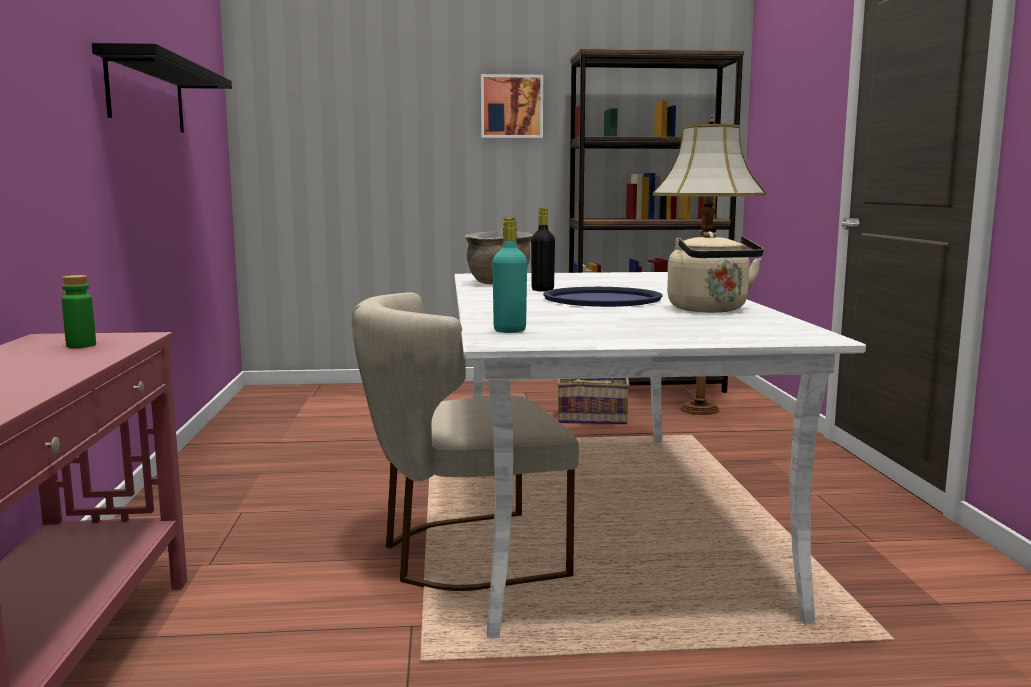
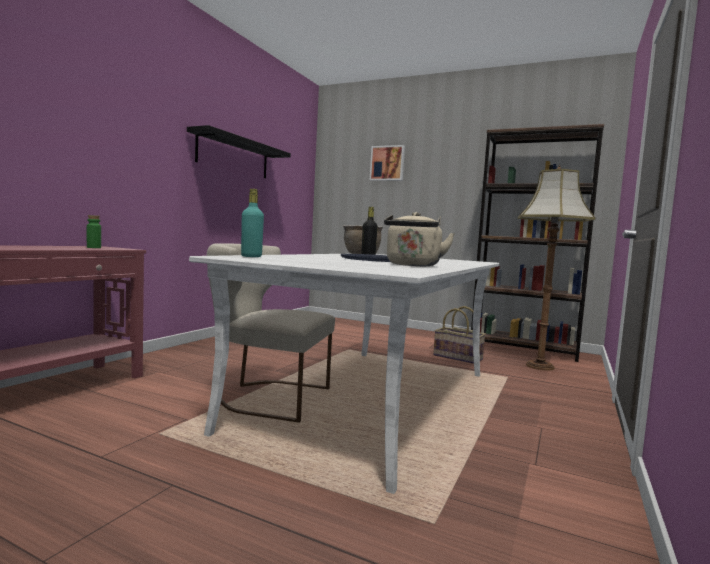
camera: 30 degrees right, 5 degrees down
picture [481,74,543,138] -> picture moved to [370,145,405,181]

